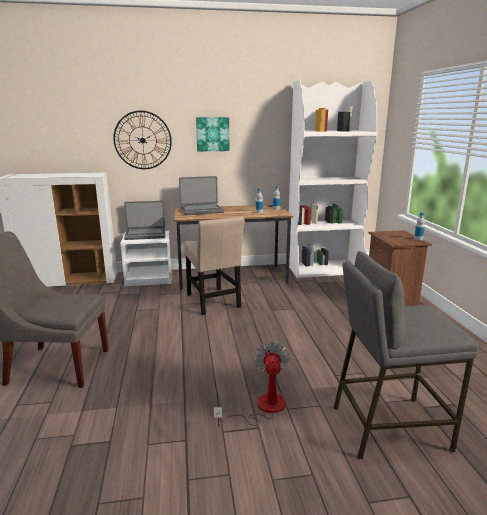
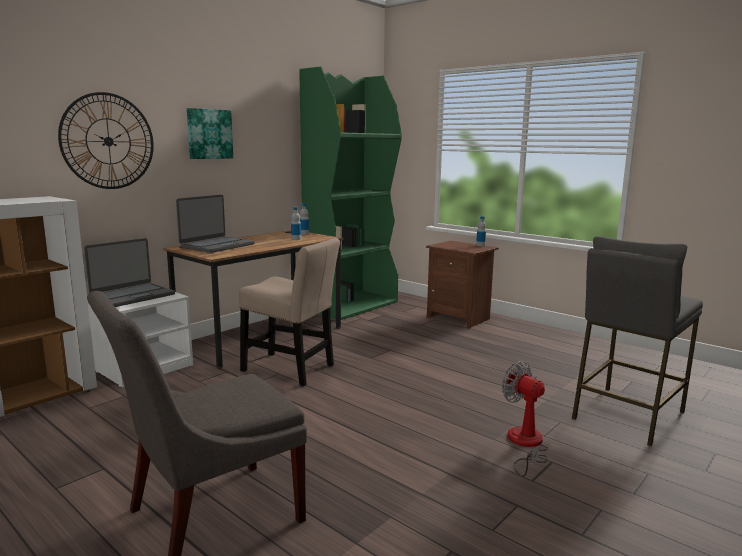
camera: 40 degrees left, 5 degrees down
white bookcase [289,80,377,278] -> green bookcase [299,67,402,320]

